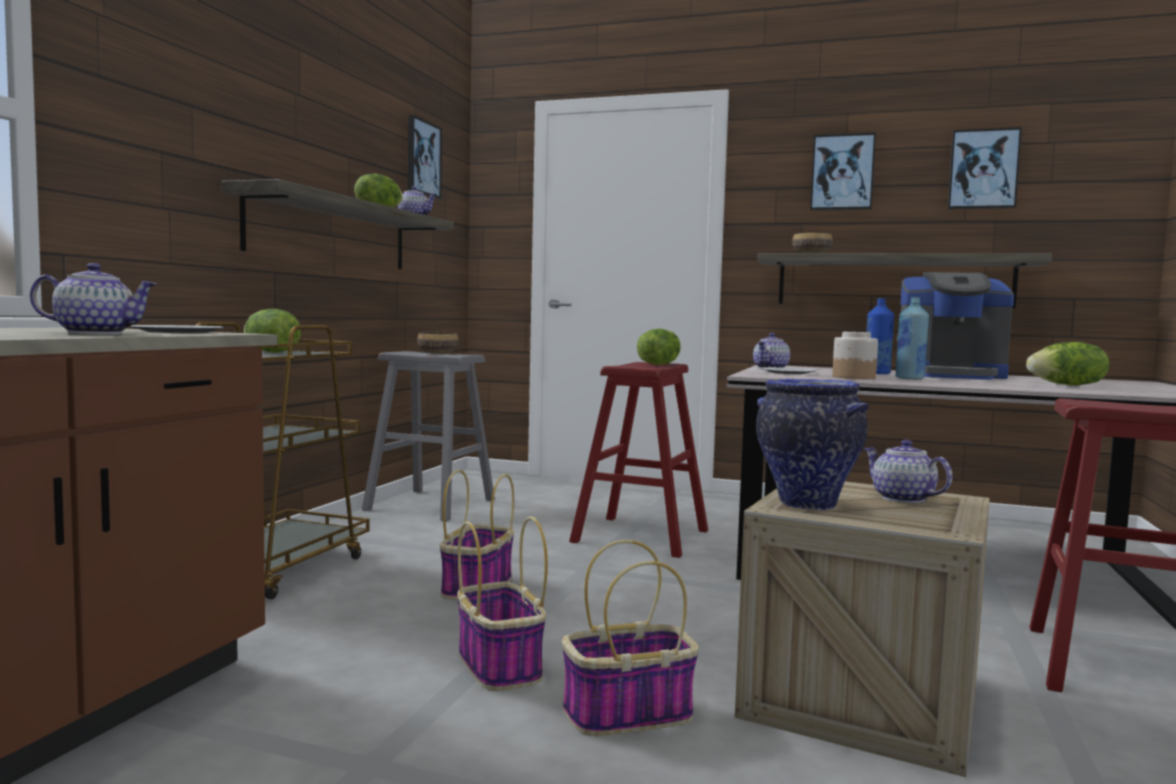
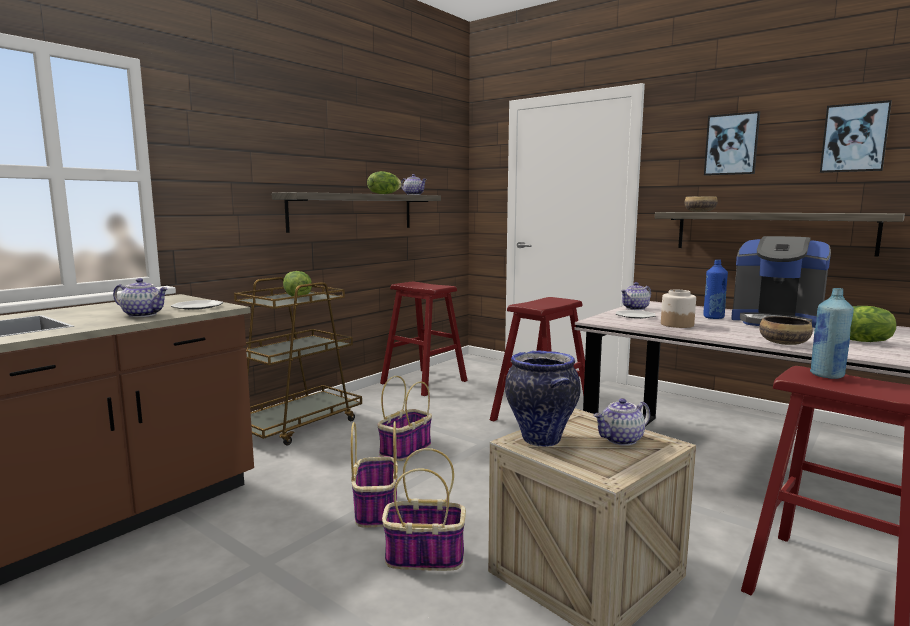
camera: 20 degrees right, 5 degrees up
grey stool [362,351,495,521] -> red stool [380,282,468,396]
picture [408,115,442,199] -> none
bowl [417,332,459,354] -> bowl moved to [759,316,813,345]
lettuce [637,329,681,365] -> none
teapot [864,440,952,503] -> teapot turned 105 degrees counterclockwise [593,398,650,446]
blue bottle [895,297,929,380] -> blue bottle moved to [810,288,854,379]

